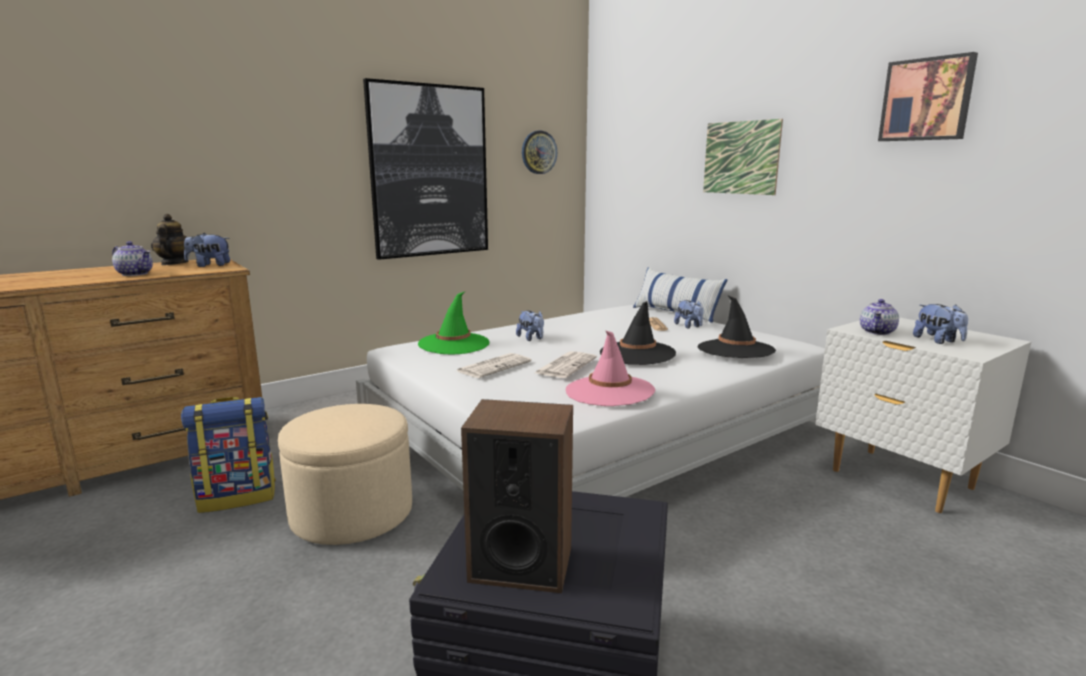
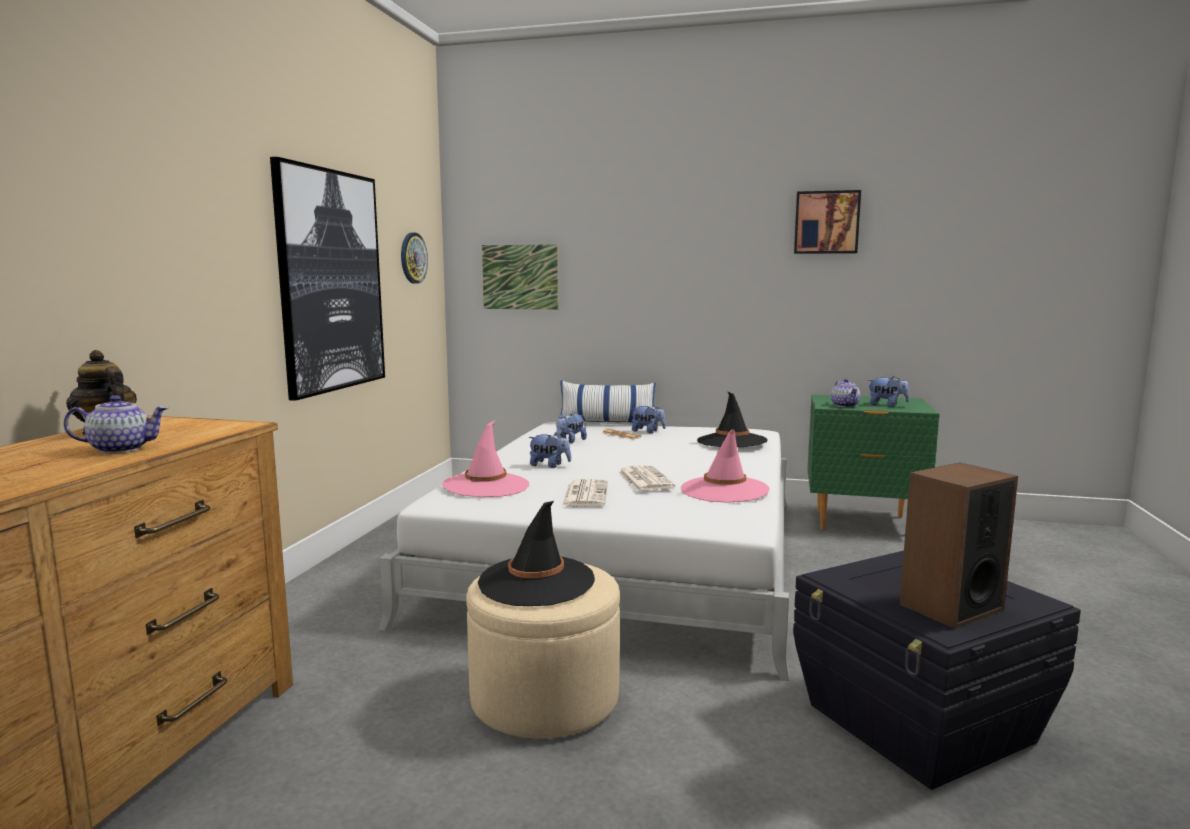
camera: 40 degrees left, 5 degrees down
backpack [181,397,276,513] -> none
plush toy [184,233,230,267] -> plush toy moved to [556,414,587,443]
green hat [418,292,490,354] -> pink hat [442,420,529,497]
black hat [600,301,676,365] -> black hat moved to [478,501,595,606]
picture [703,119,783,195] -> picture moved to [482,244,558,310]
white nightstand [815,317,1031,513] -> green nightstand [807,395,940,530]

